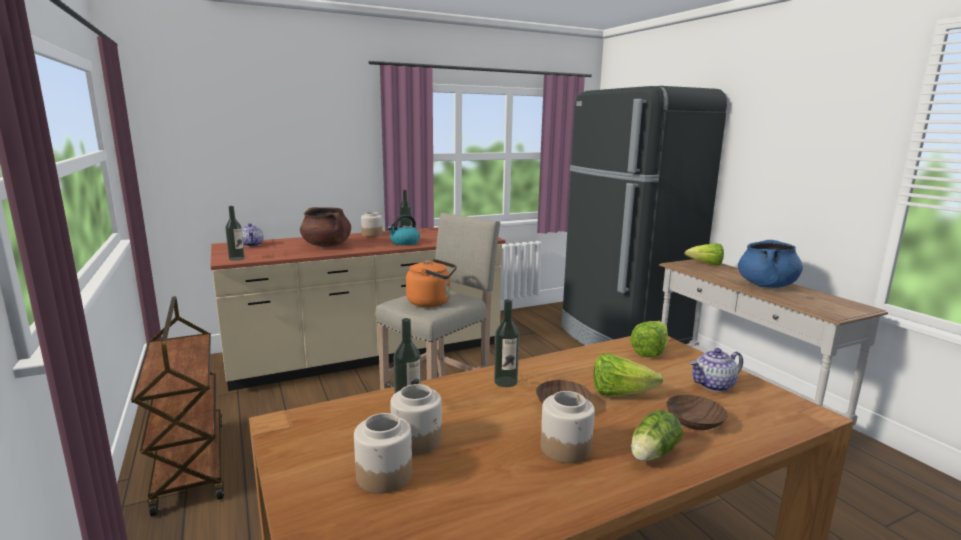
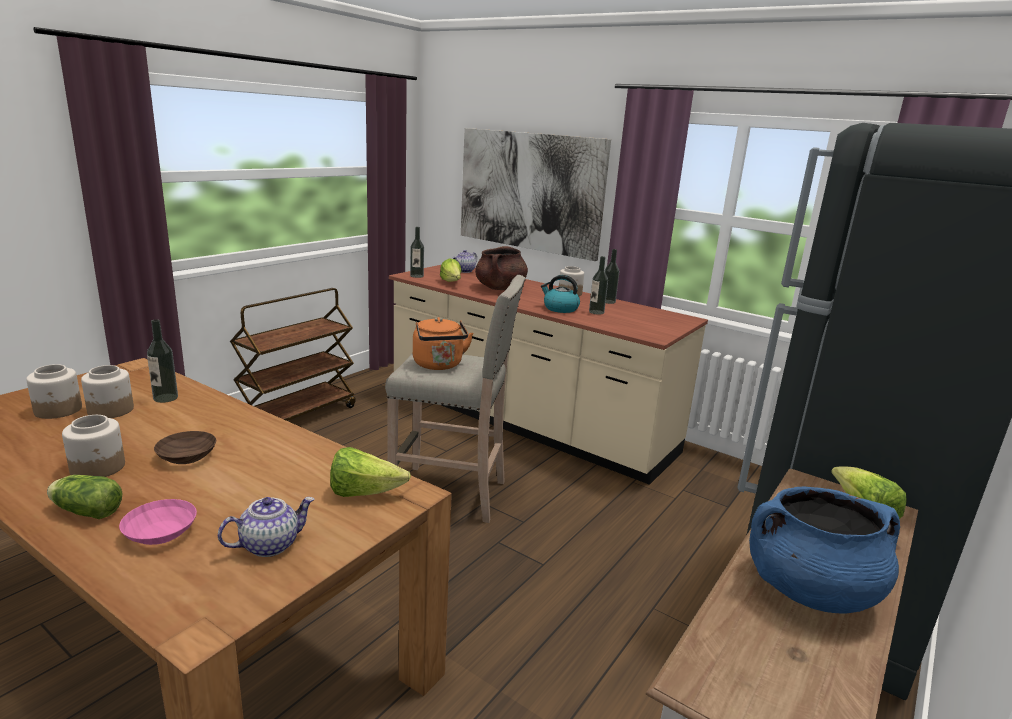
camera: 60 degrees right, 5 degrees up
bottle [494,299,519,387] -> bottle moved to [589,256,608,315]
lettuce [594,353,664,396] -> lettuce moved to [440,258,462,282]
brown bowl [666,395,728,430] -> pink bowl [119,499,197,545]
teapot [690,348,743,392] -> teapot turned 105 degrees clockwise [218,497,315,557]
none -> picture [461,128,611,261]

